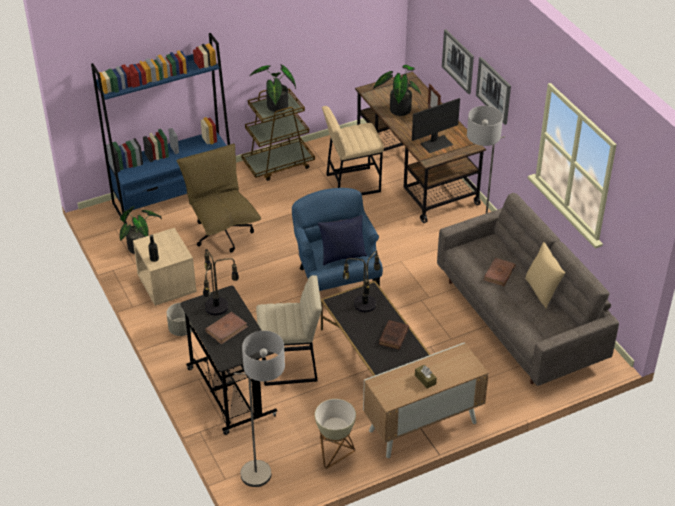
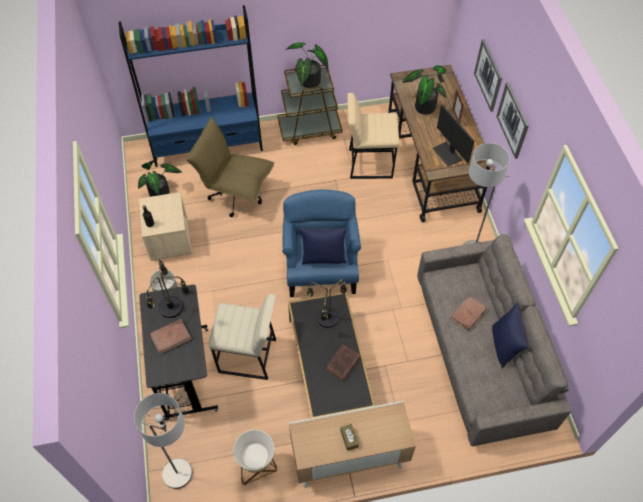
camera: 15 degrees right, 15 degrees up
beige office chair [177,144,261,253] -> beige office chair turned 60 degrees counterclockwise [186,117,274,217]
monitor [412,98,460,153] -> monitor turned 75 degrees clockwise [433,105,475,167]
beige pillow [525,242,565,309] -> blue pillow [492,302,529,368]

